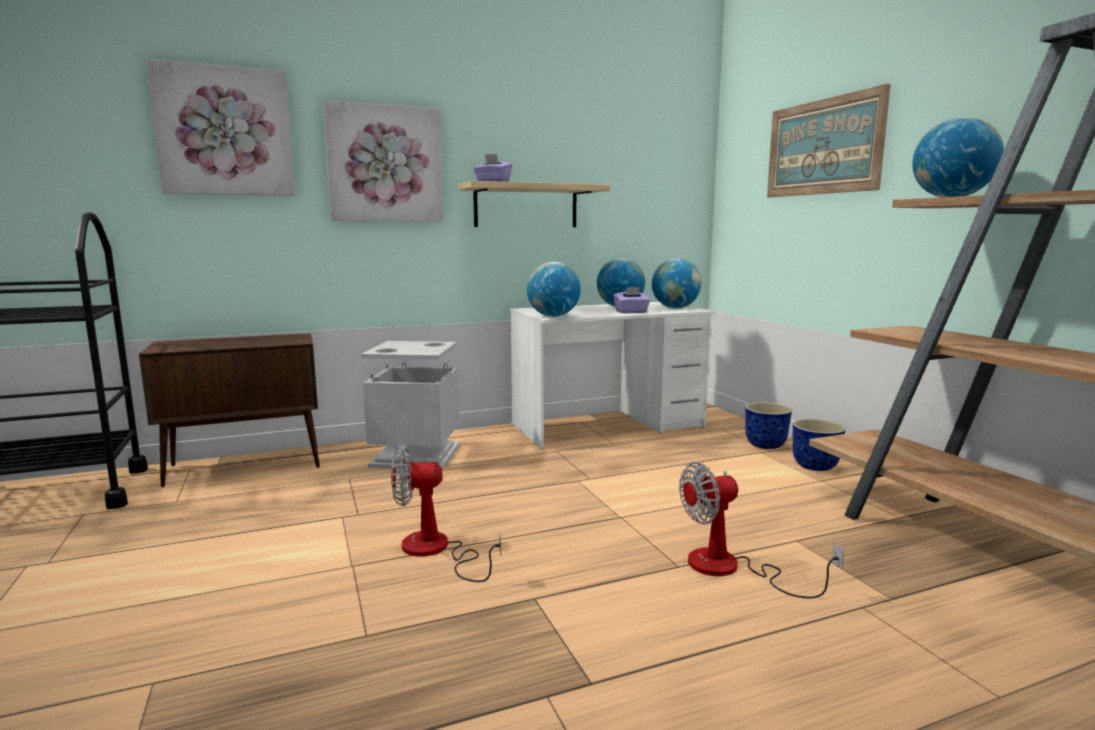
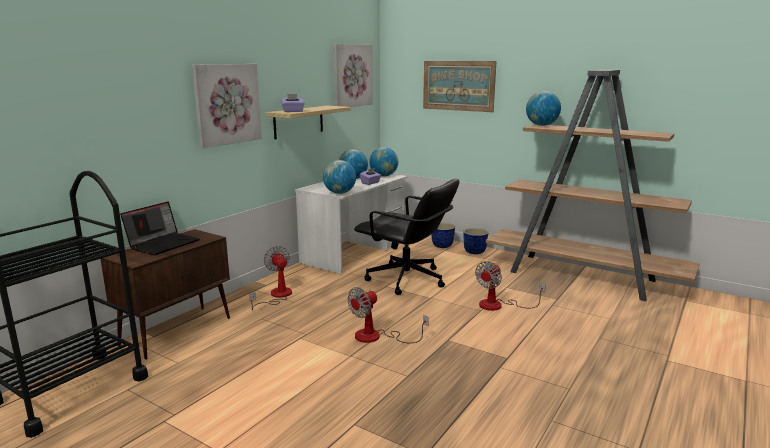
camera: 35 degrees left, 5 degrees up
picture [146,59,295,196] -> picture moved to [333,44,373,107]
grey trash can [361,341,460,470] -> fan [249,246,292,310]
none -> laptop [120,201,199,255]
none -> black office chair [354,179,459,295]

